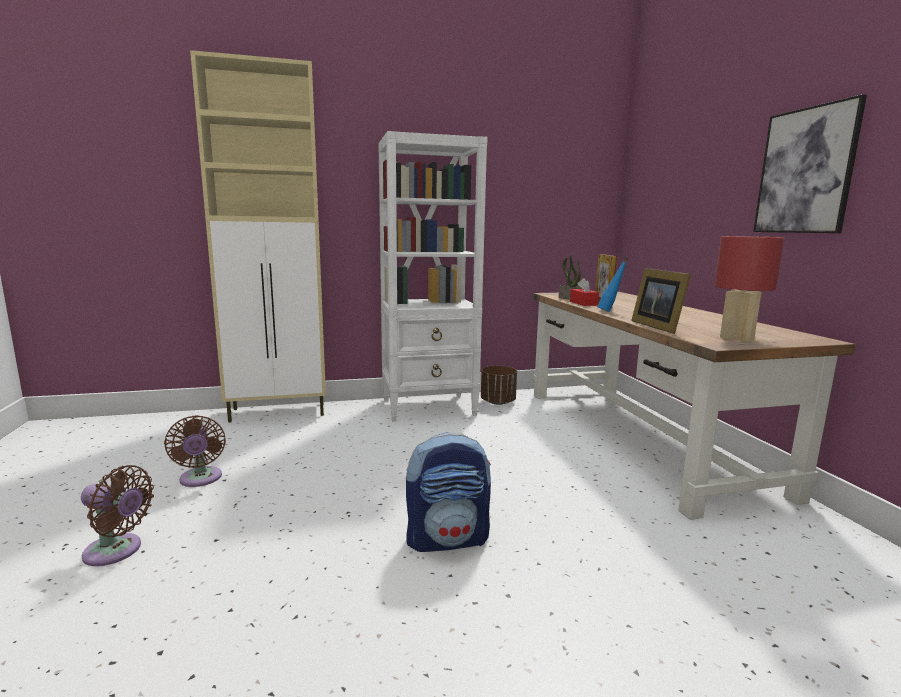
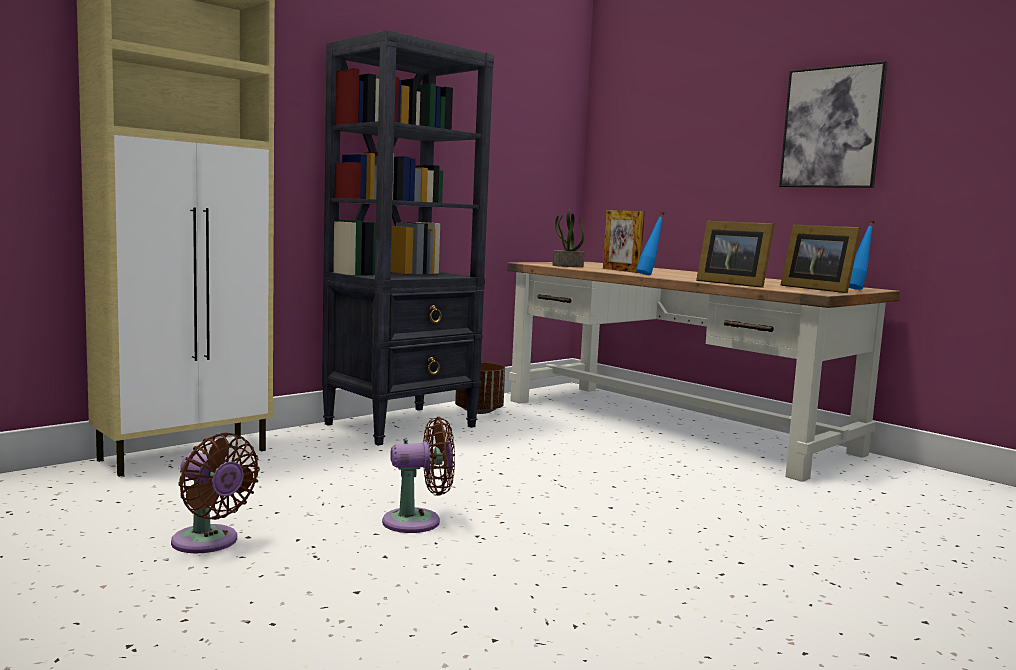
camera: 30 degrees left, 5 degrees down
brown fan [81,465,154,566] -> brown fan moved to [382,417,455,533]
white bookcase [378,131,487,422] -> black bookcase [322,30,494,446]
backpack [406,432,491,552] -> none
red tissue box [570,278,599,306] -> none
red table lamp [714,236,784,341] -> picture frame [781,225,861,293]
none -> blue bottle [849,220,875,290]

